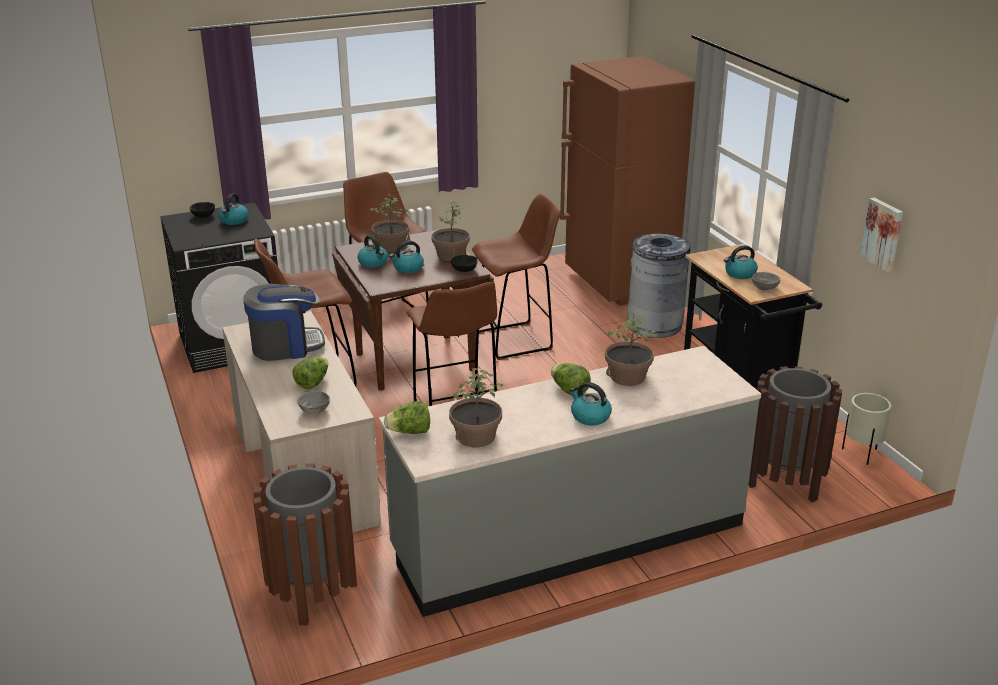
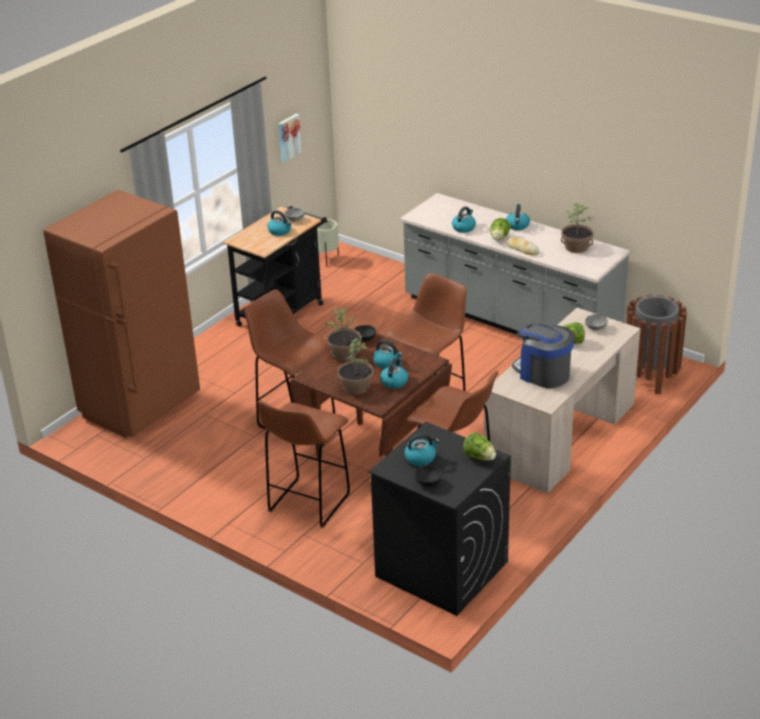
camera: 120 degrees left, 5 degrees up
lettuce [384,401,430,434] -> lettuce moved to [463,432,496,461]
potted plant [605,313,656,386] -> kettle [452,207,476,233]
grey trash can [627,233,691,338] -> none
brown trash can [749,366,842,502] -> none
none -> bread [507,237,540,255]

